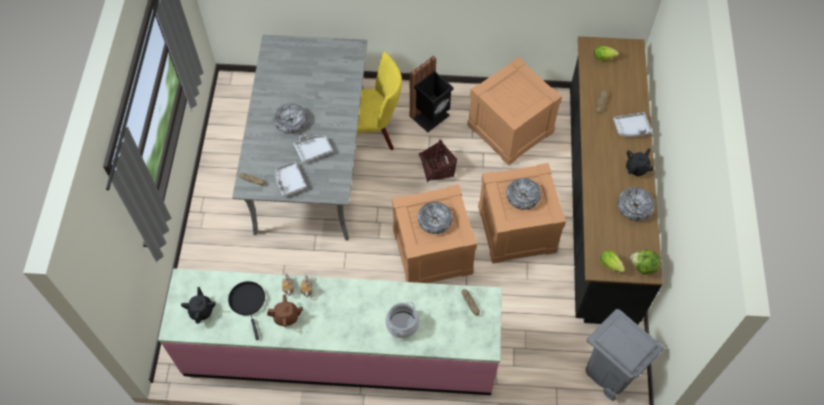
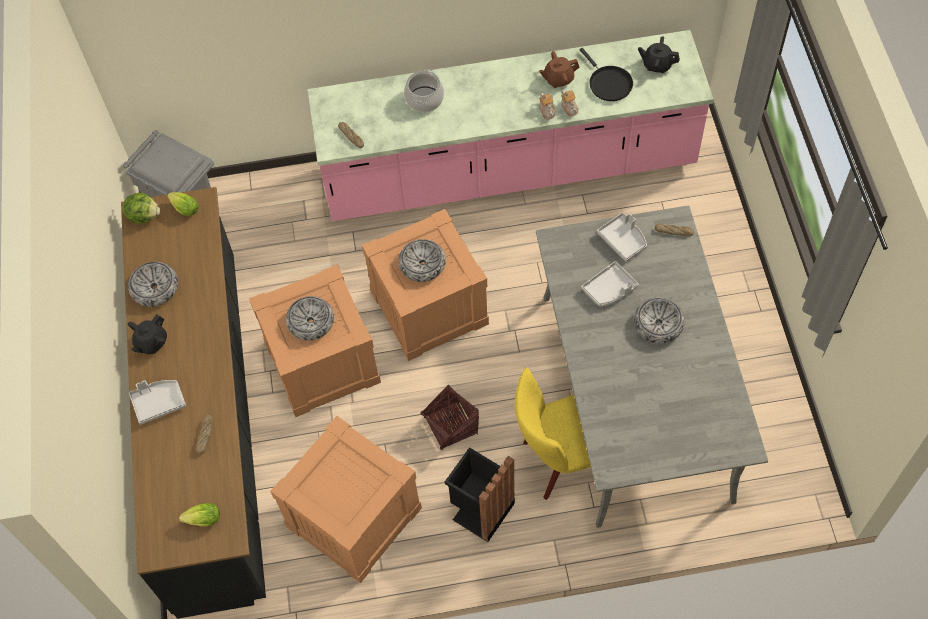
camera: 170 degrees right, 0 degrees up
black teapot [181,287,216,324] -> black teapot turned 120 degrees clockwise [638,36,680,73]

